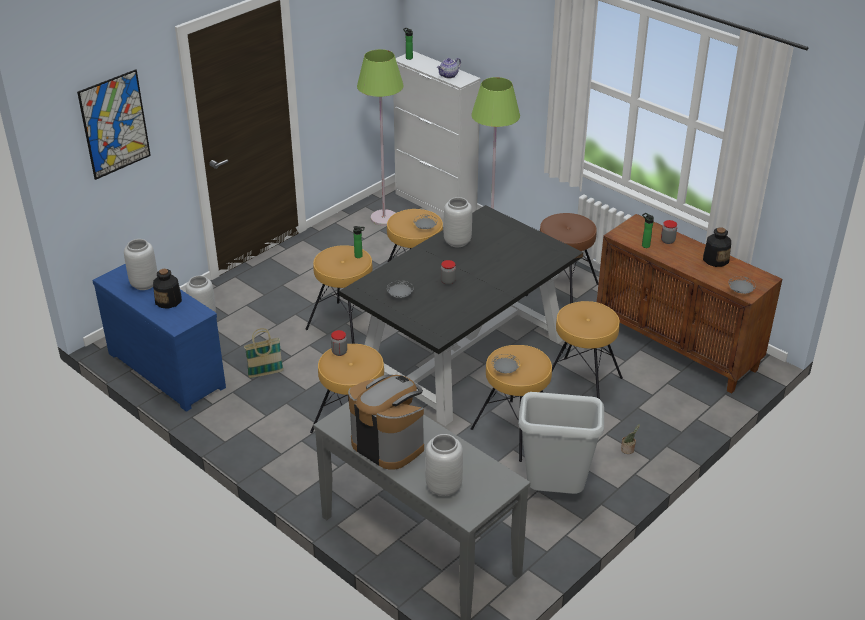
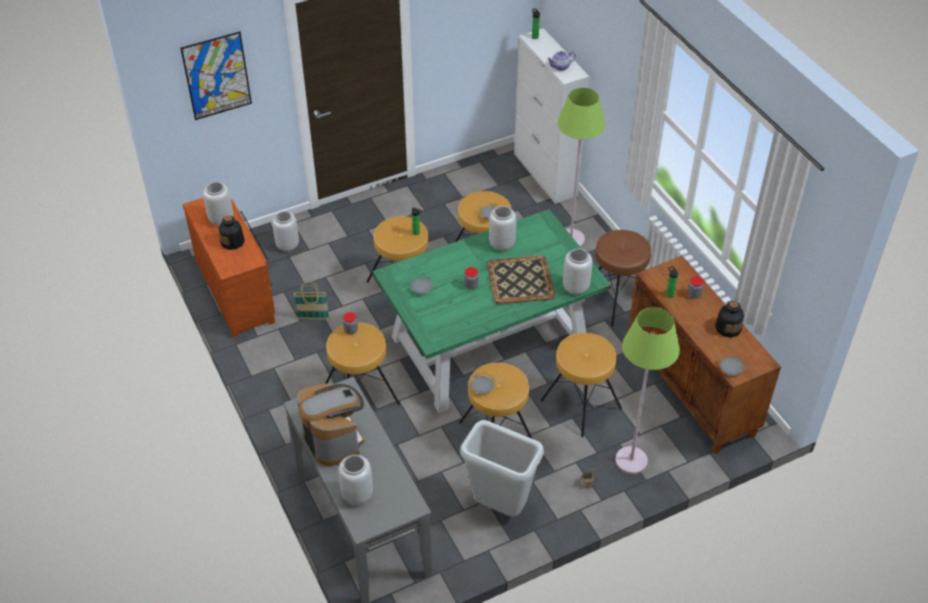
camera: 20 degrees right, 10 degrees up
blue dresser [92,264,226,412] -> brown dresser [183,198,275,338]
black dining table [339,205,583,426] -> green dining table [373,209,611,413]
green floor lamp [357,49,404,226] -> green floor lamp moved to [615,307,680,474]
none -> tray [487,255,555,304]
none -> grey vase [563,248,592,295]

